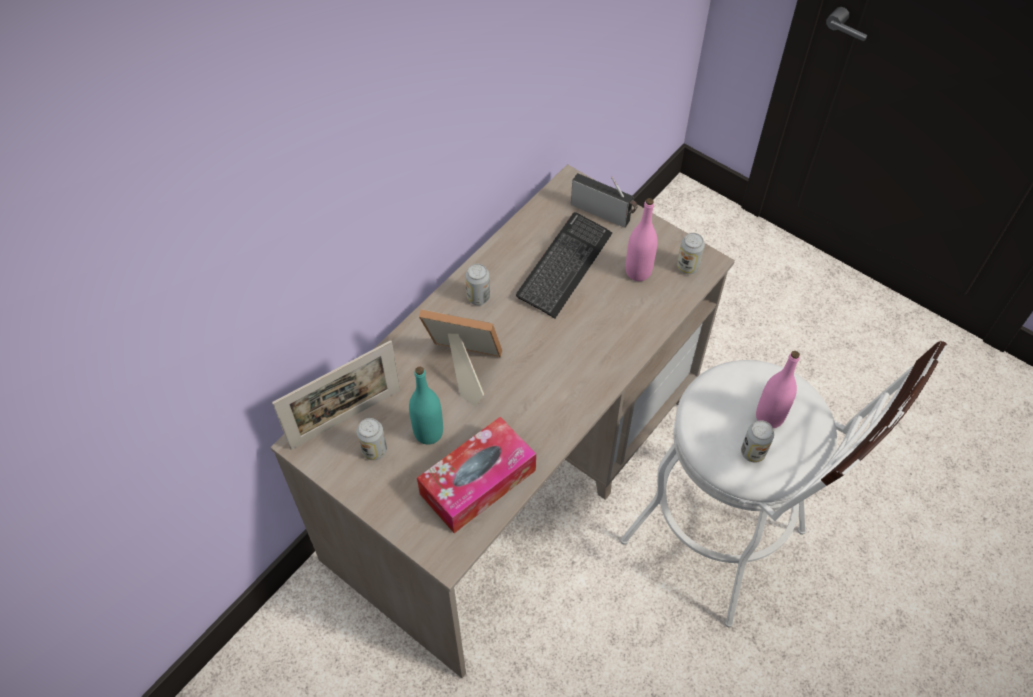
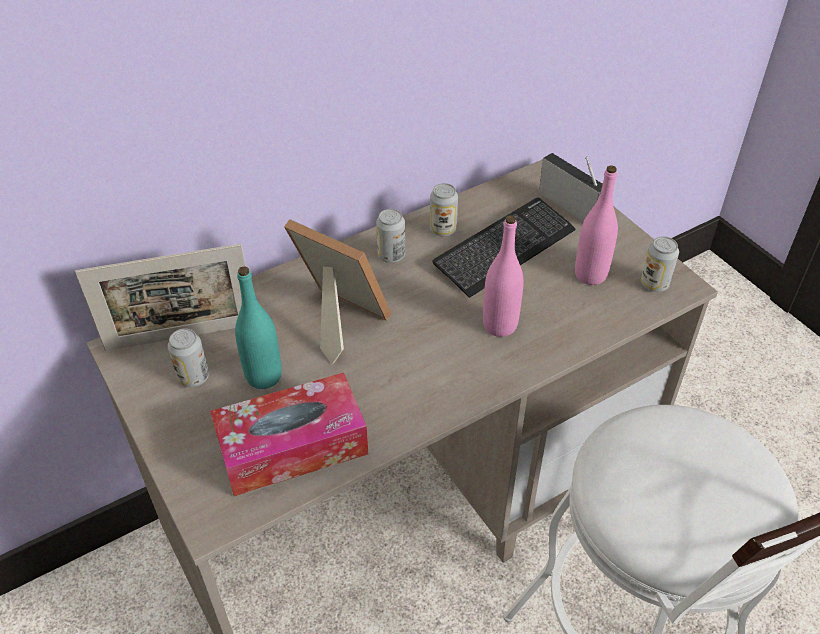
camera: 20 degrees right, 10 degrees down
can [741,420,774,462] -> can moved to [430,183,458,236]
pink bottle [756,351,800,428] -> pink bottle moved to [483,215,524,337]

